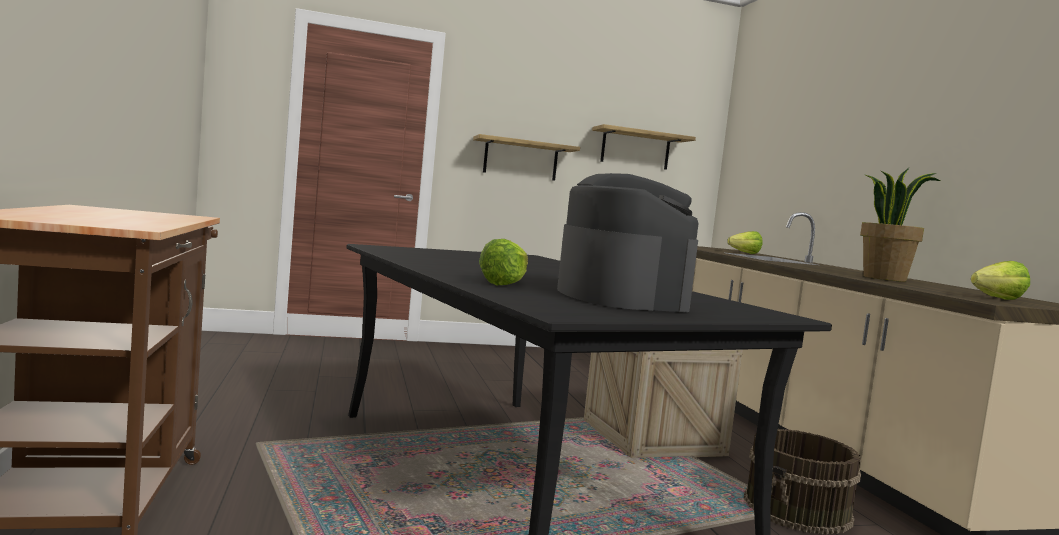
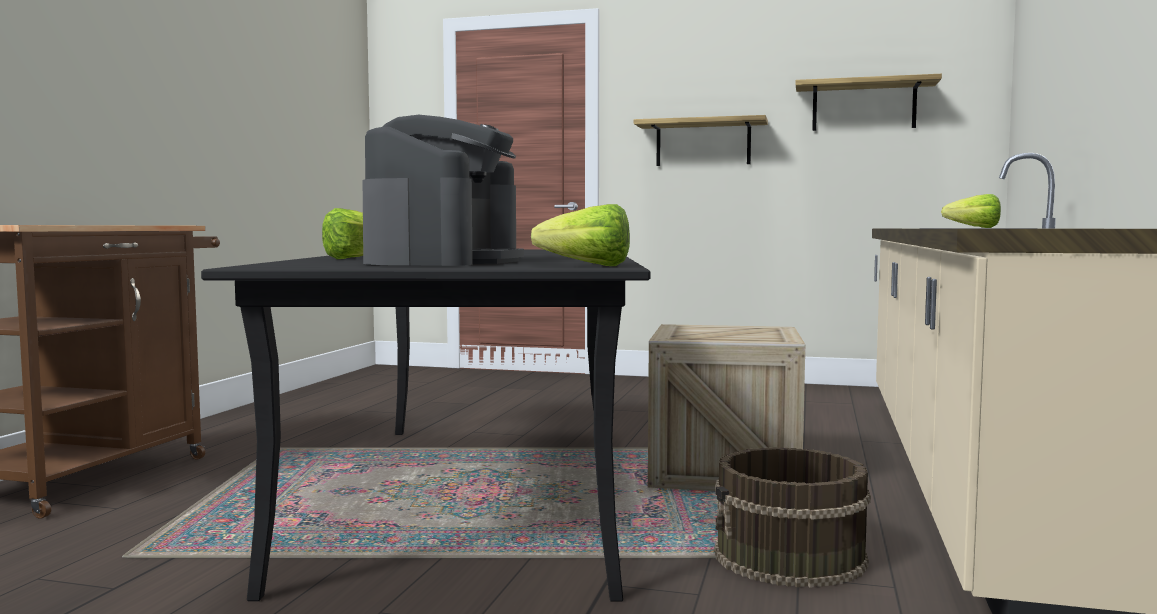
camera: 30 degrees right, 0 degrees up
potted plant [860,168,941,282] -> none
lettuce [971,261,1030,300] -> lettuce moved to [531,204,630,266]

